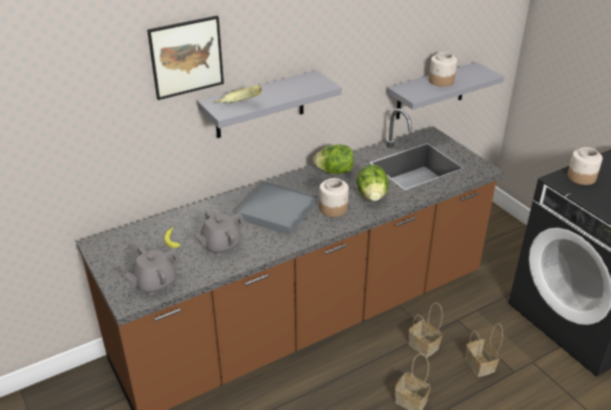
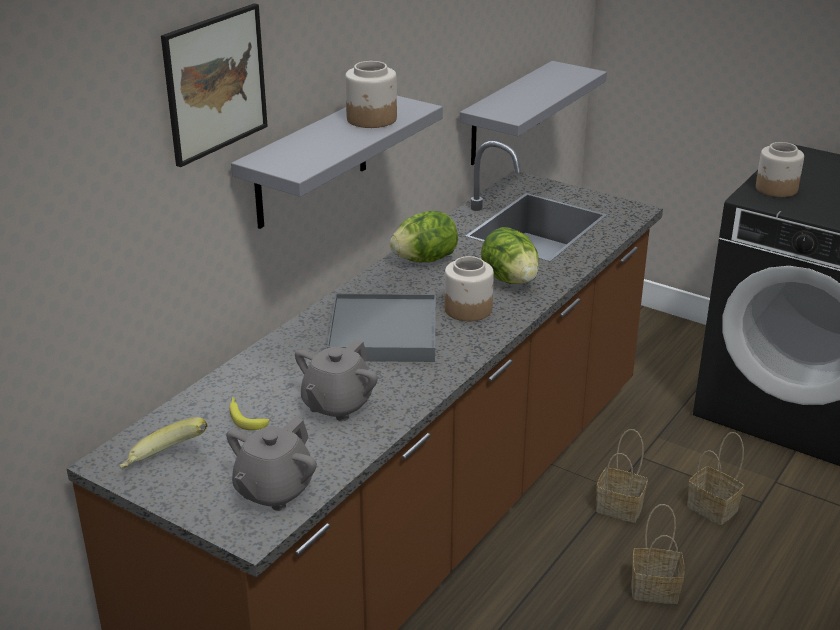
camera: 25 degrees left, 5 degrees down
banana [215,85,262,103] -> banana moved to [119,417,208,468]
jar [429,52,457,87] -> jar moved to [345,61,397,128]

